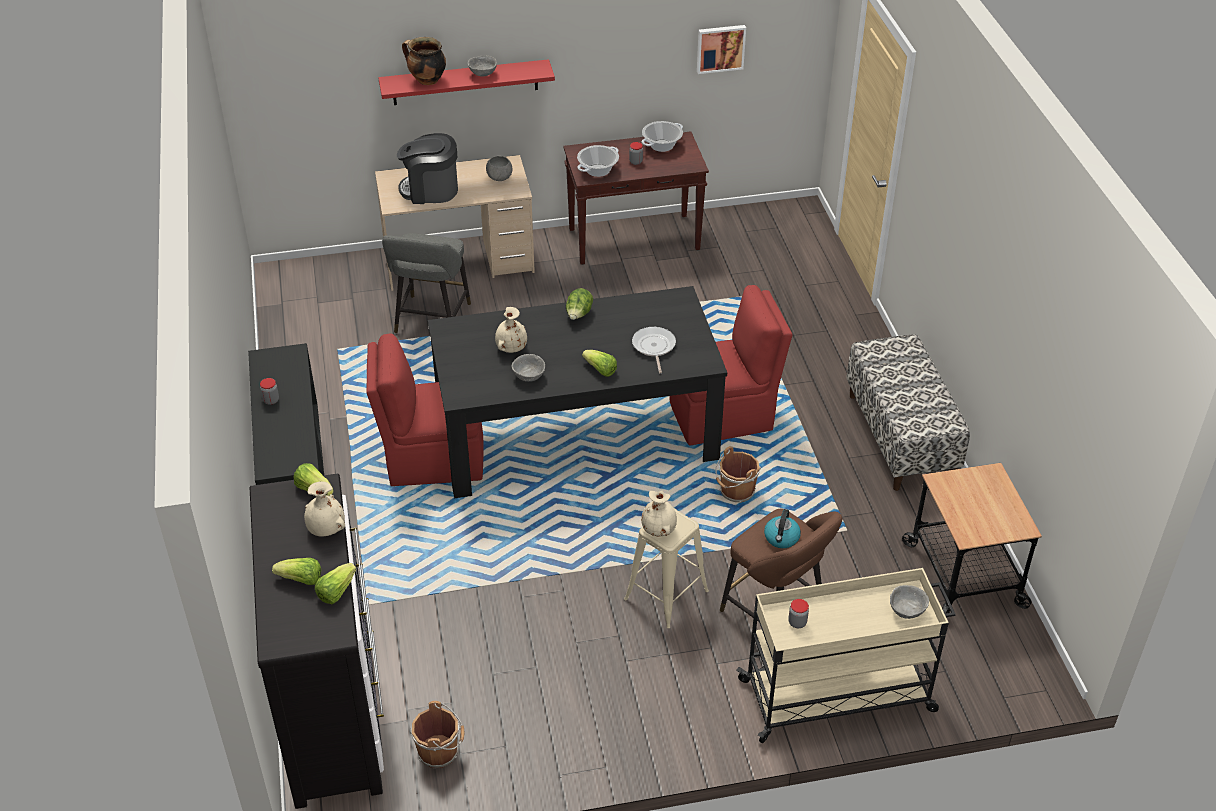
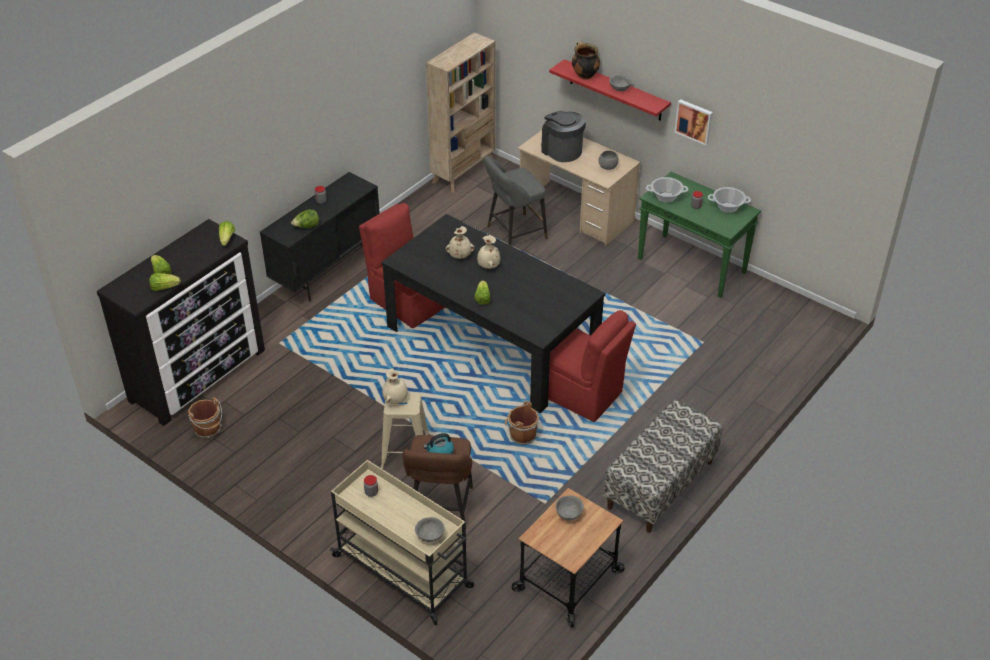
camera: 50 degrees right, 0 degrees up
beige vase [304,482,345,537] -> beige vase moved to [477,235,501,269]
grey bowl [511,354,545,382] -> grey bowl moved to [555,495,584,521]
brown console table [563,131,709,265] -> green console table [638,172,761,298]
lettuce [566,288,593,320] -> lettuce moved to [291,209,319,228]
frying pan [632,327,676,373] -> none
picture [697,25,746,74] -> picture moved to [674,99,713,145]
none -> beige bookcase [426,32,495,193]

